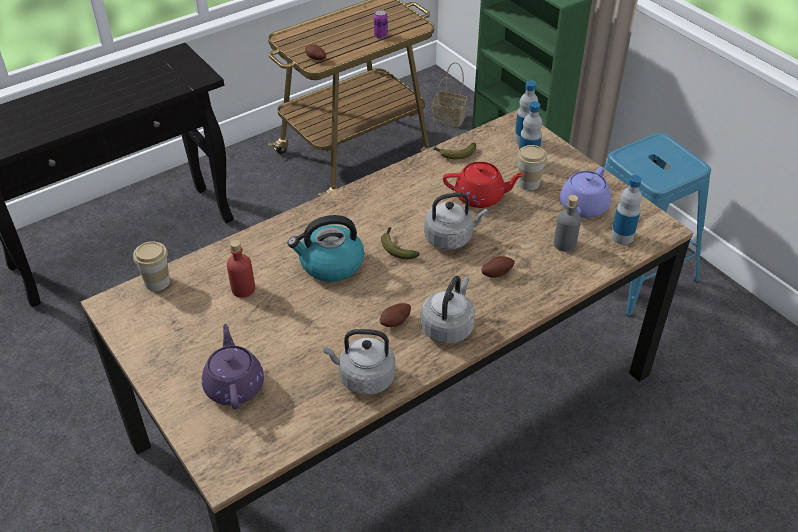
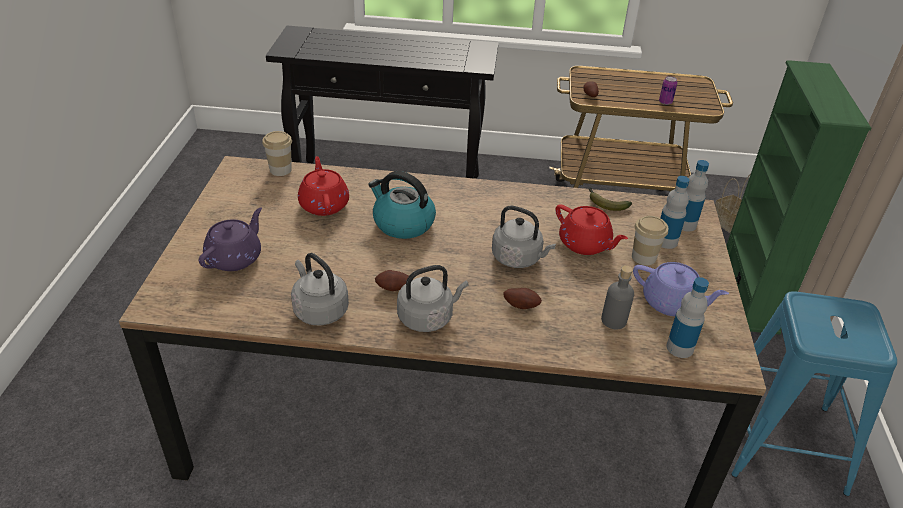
camera: 40 degrees right, 5 degrees down
red bottle [227,240,255,298] -> red teapot [298,156,349,216]
banana [381,227,420,259] -> none
purple teapot [560,167,611,218] -> purple teapot turned 135 degrees counterclockwise [633,262,729,316]

